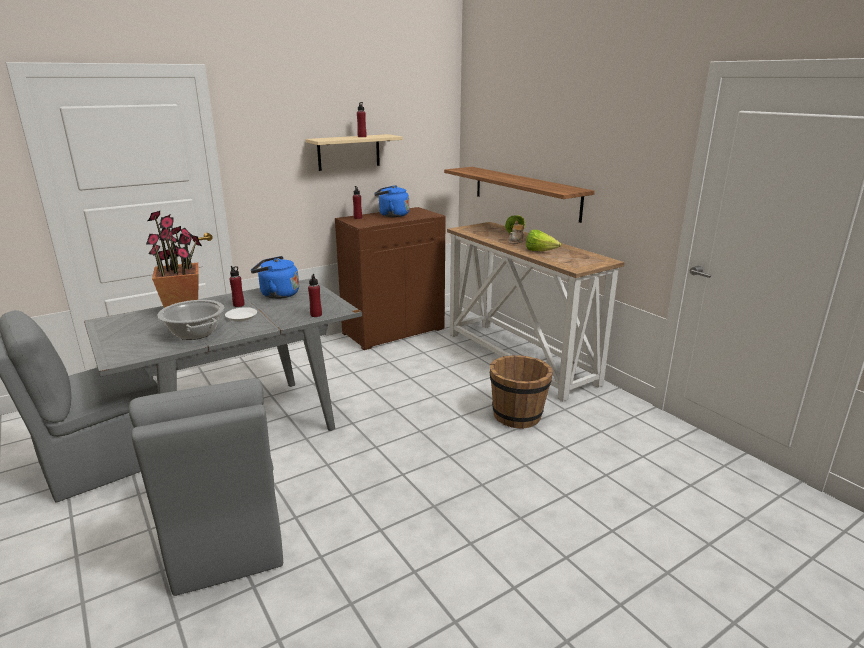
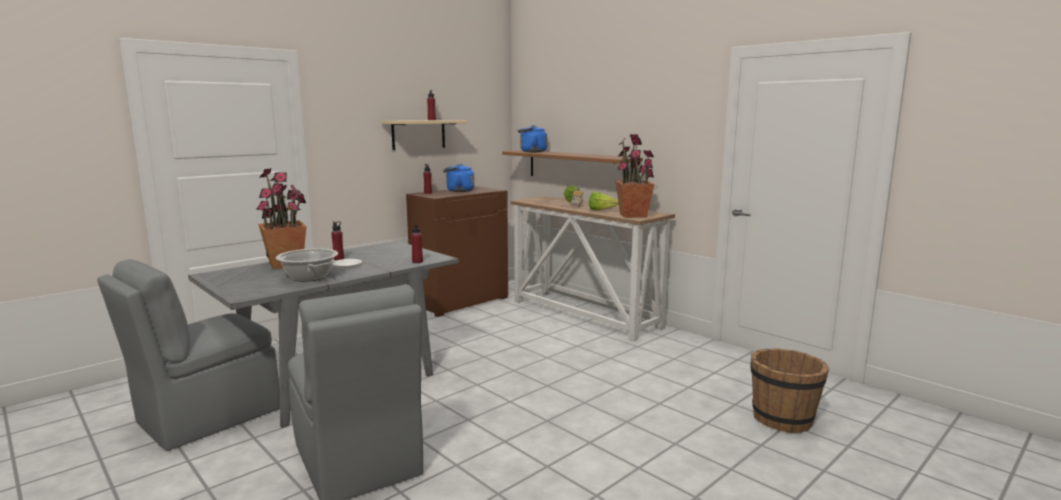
camera: 10 degrees left, 10 degrees down
blue kettle [251,256,299,299] -> blue kettle moved to [518,125,547,152]
brown bucket [490,355,553,429] -> brown bucket moved to [750,349,829,433]
none -> potted plant [615,134,655,218]

